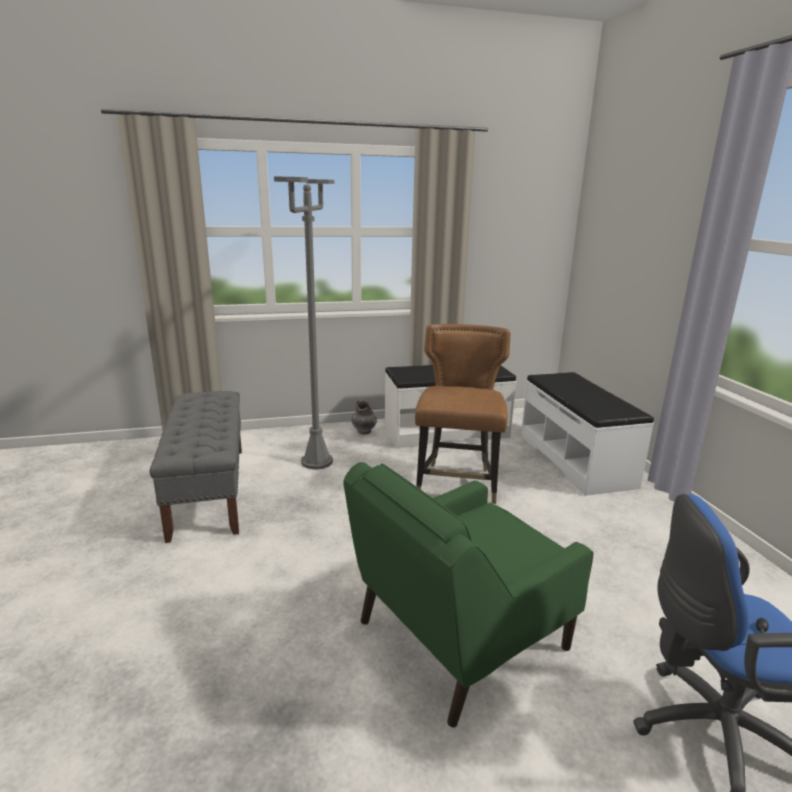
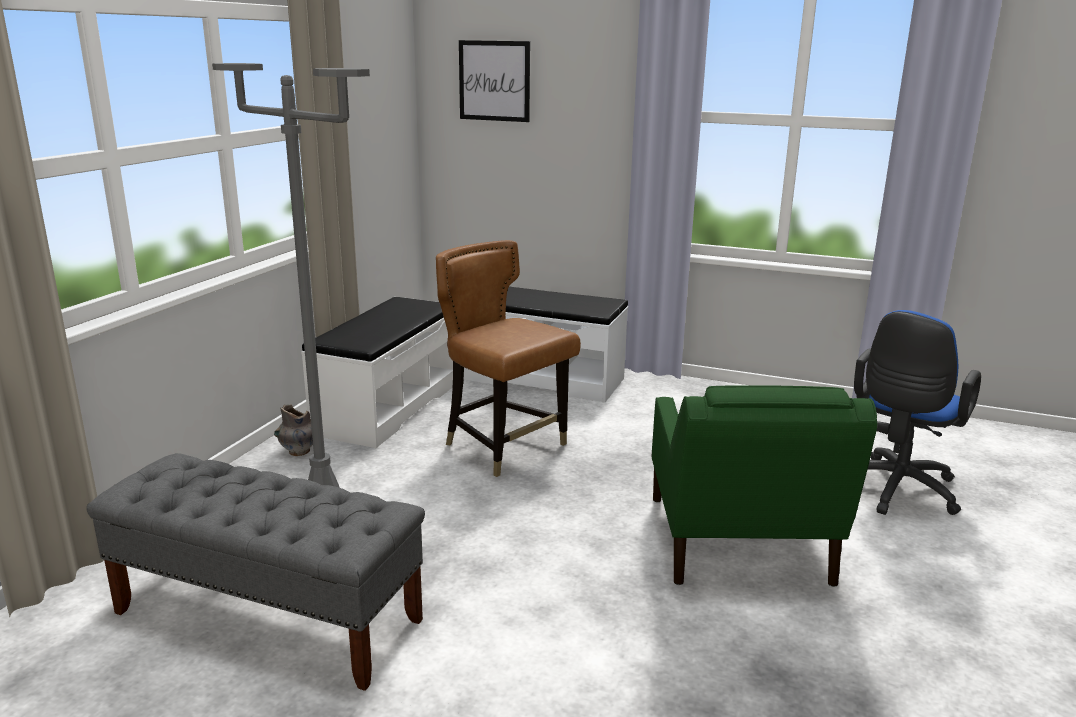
camera: 55 degrees left, 0 degrees up
none -> picture [459,40,530,122]

